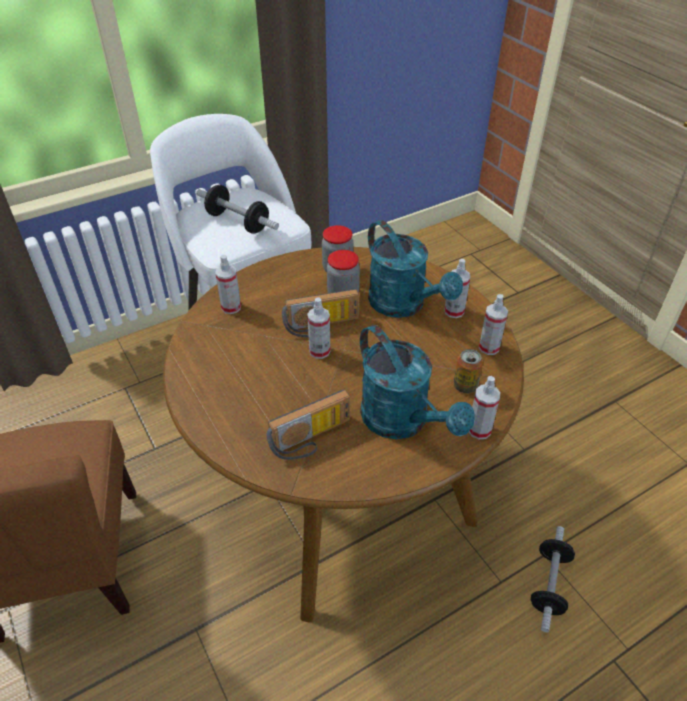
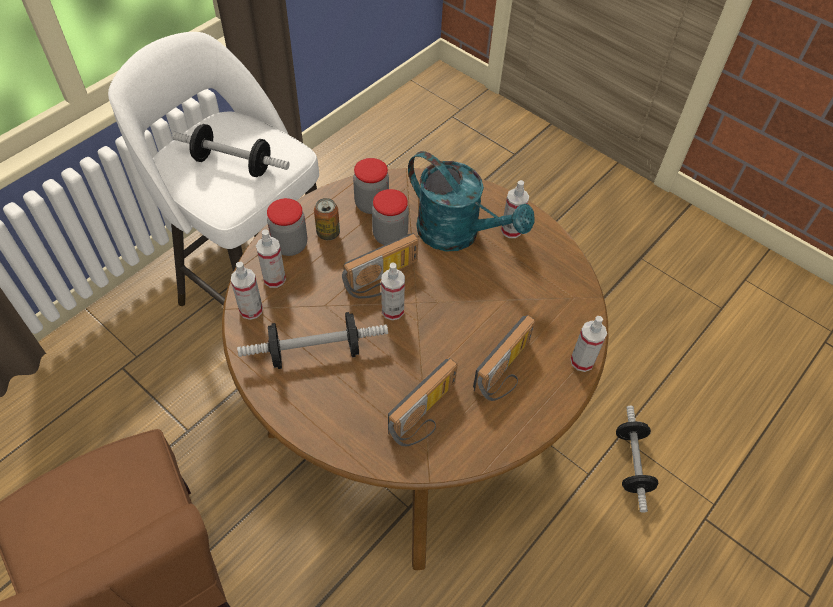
camera: 20 degrees left, 10 degrees up
turquoise watering can [360,325,475,439] -> radio [473,315,535,401]
can [454,349,483,393] -> can moved to [314,198,340,240]
spray bottle [479,294,508,355] -> spray bottle moved to [231,262,263,320]
none -> dumbbell [237,312,388,369]
none -> jar [267,198,307,256]

